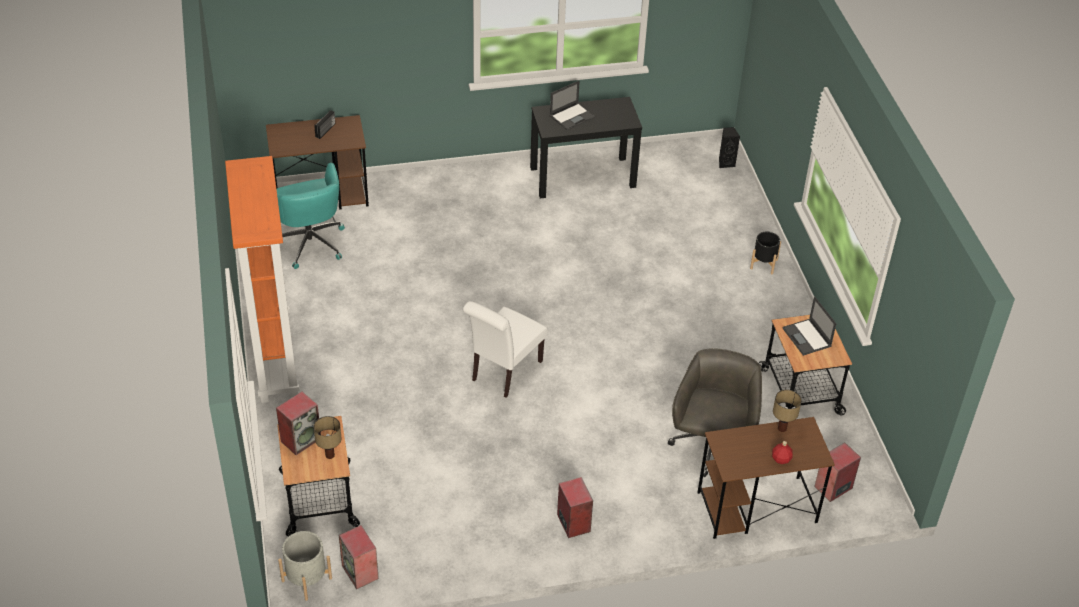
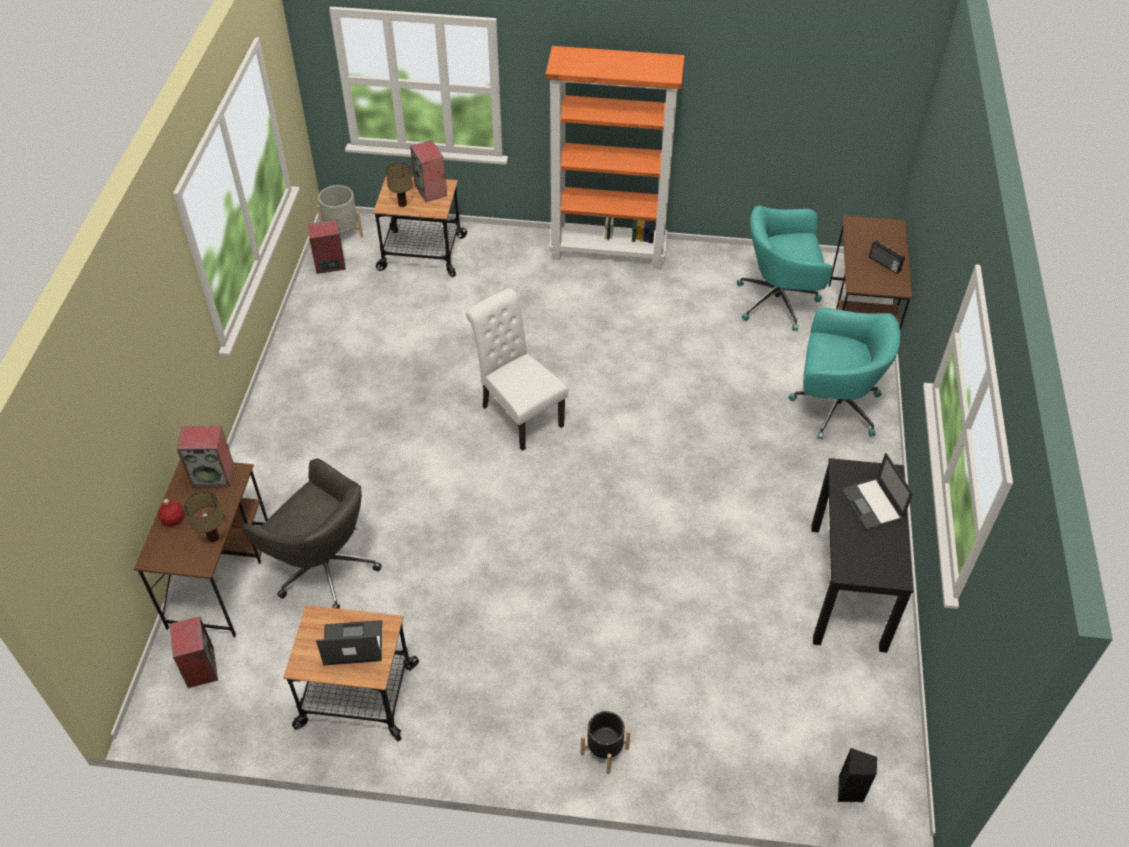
camera: 110 degrees right, 5 degrees up
speaker [557,477,593,538] -> speaker moved to [177,426,234,488]
none -> turquoise office chair [788,308,900,440]

